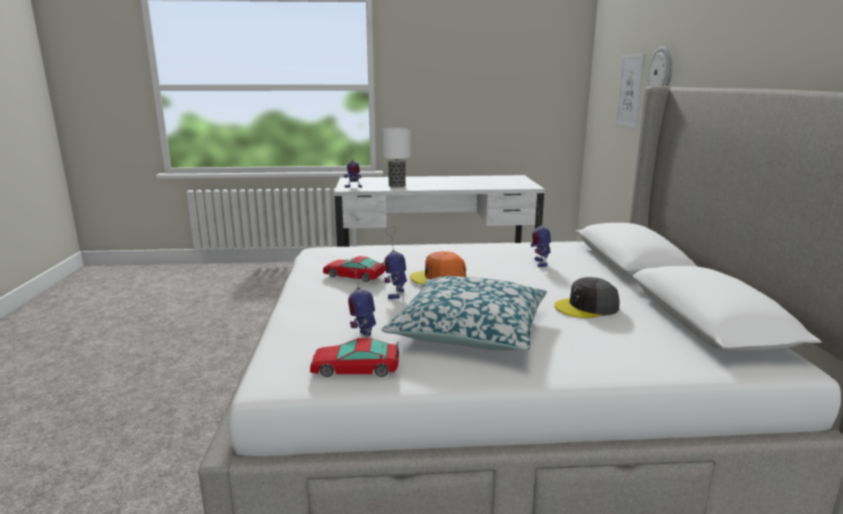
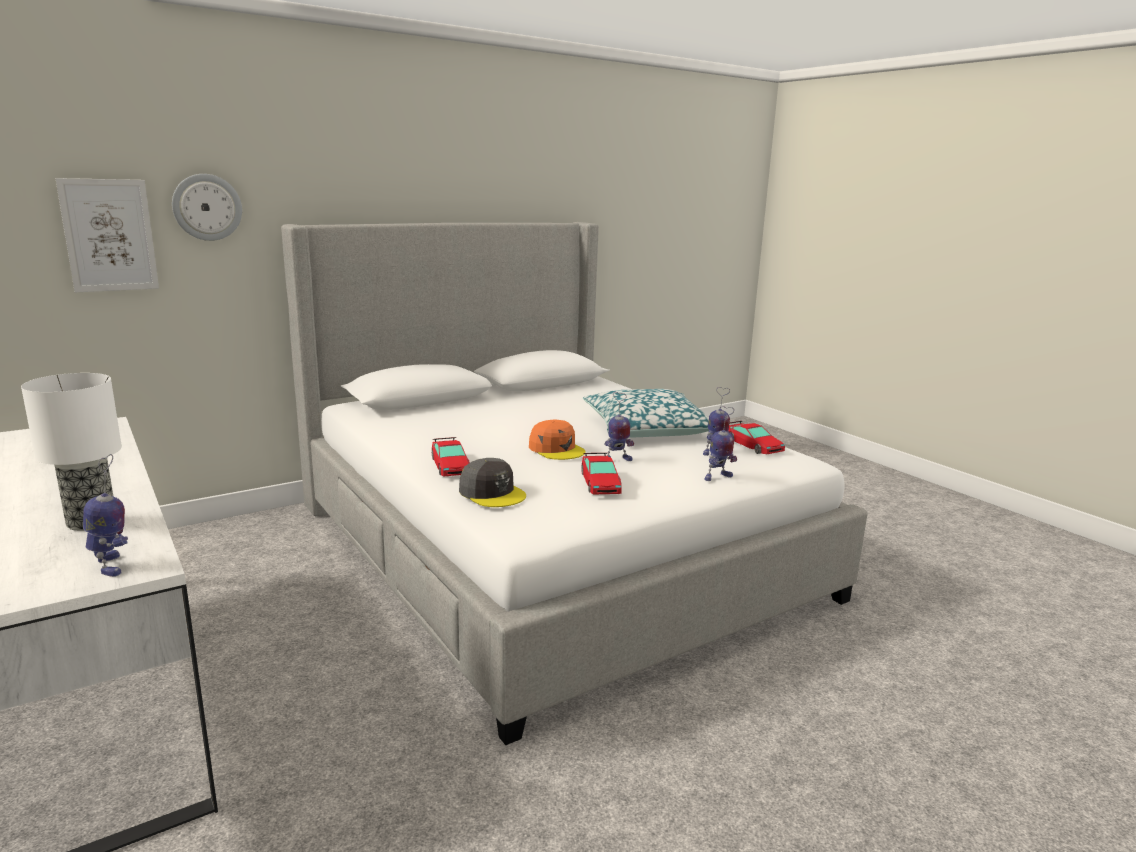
camera: 120 degrees left, 0 degrees up
toy robot [531,205,551,267] -> toy robot moved to [705,406,737,481]
grey cap [554,277,619,318] -> grey cap moved to [459,458,526,507]
none -> toy car [432,437,470,476]

